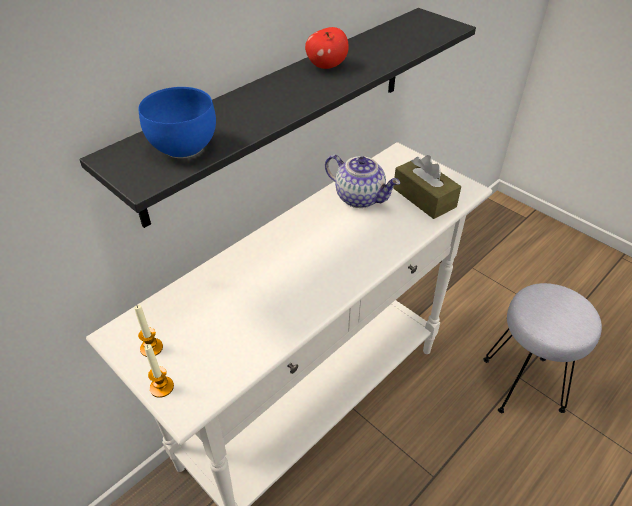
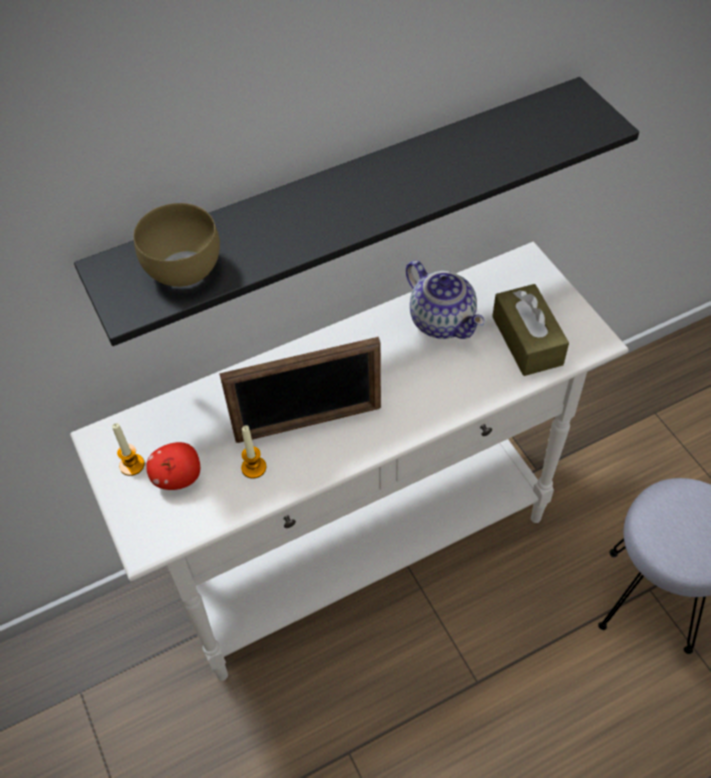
camera: 20 degrees right, 10 degrees up
blue bowl [139,87,216,158] -> brown bowl [134,203,220,287]
candle [144,344,174,398] -> candle moved to [241,425,267,479]
apple [305,27,349,69] -> apple moved to [146,442,200,490]
none -> picture frame [219,337,381,443]

